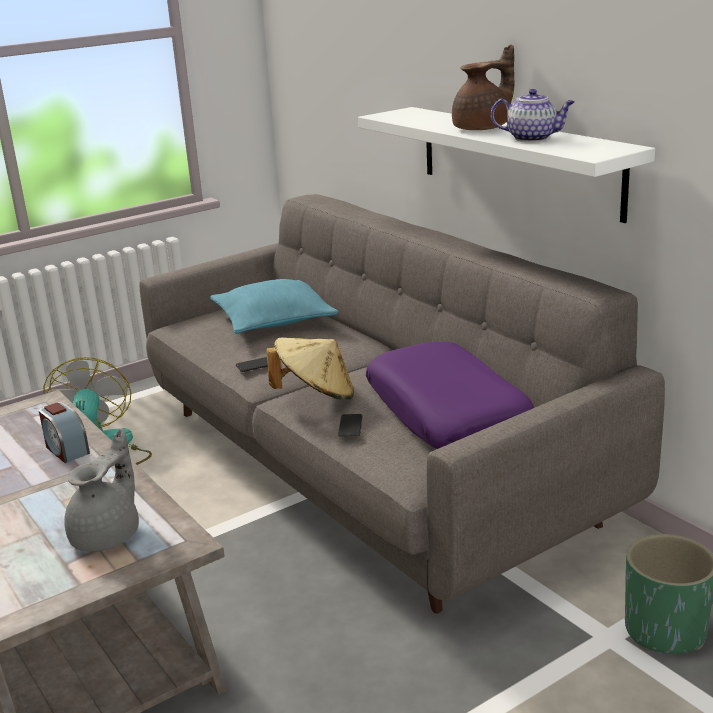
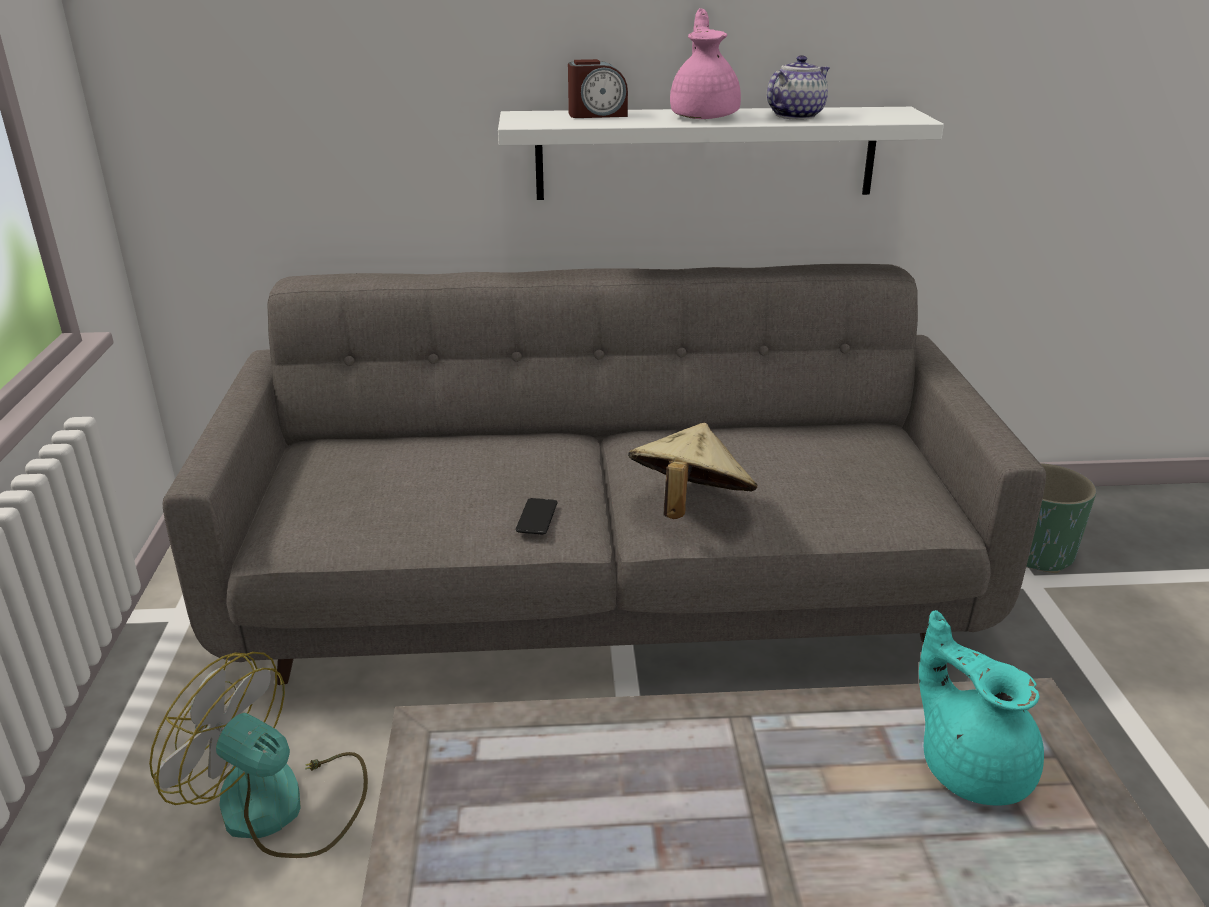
camera: 60 degrees left, 5 degrees up
alarm clock [39,402,90,463] -> alarm clock moved to [568,59,628,118]
grey teapot [64,428,139,551] -> turquoise teapot [919,610,1044,806]
turquoise pillow [210,279,339,334] -> none
phone [338,414,363,437] -> none
purple pillow [366,342,534,449] -> none
brown teapot [452,44,514,130] -> pink teapot [670,8,741,119]

